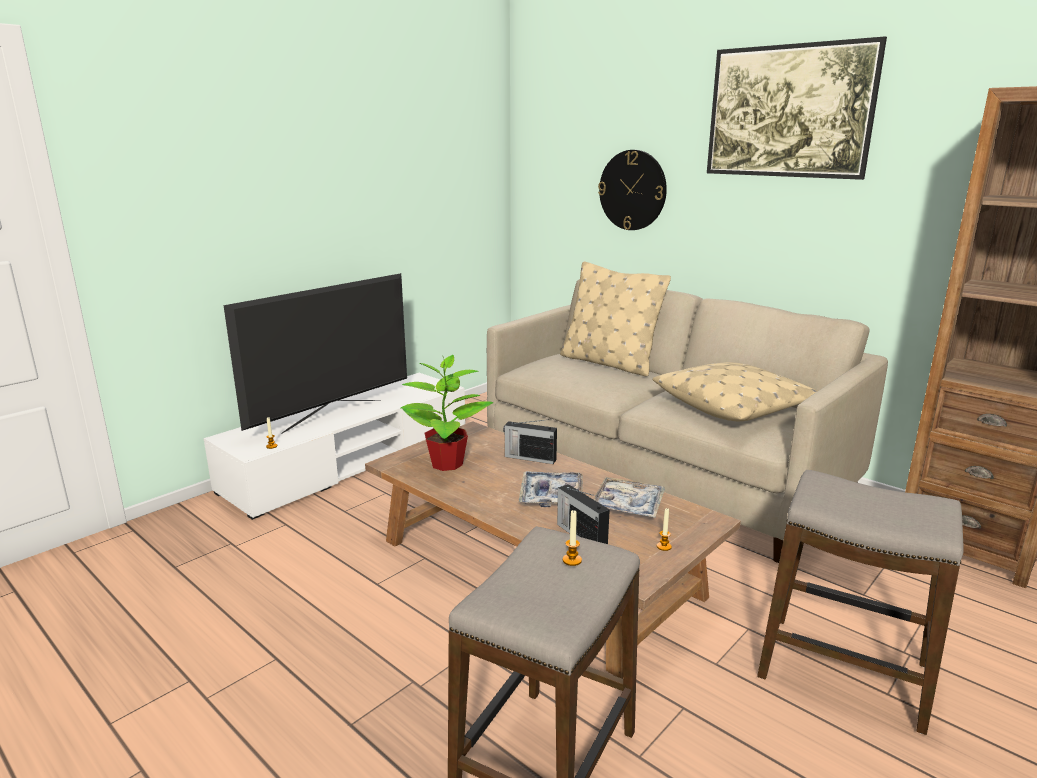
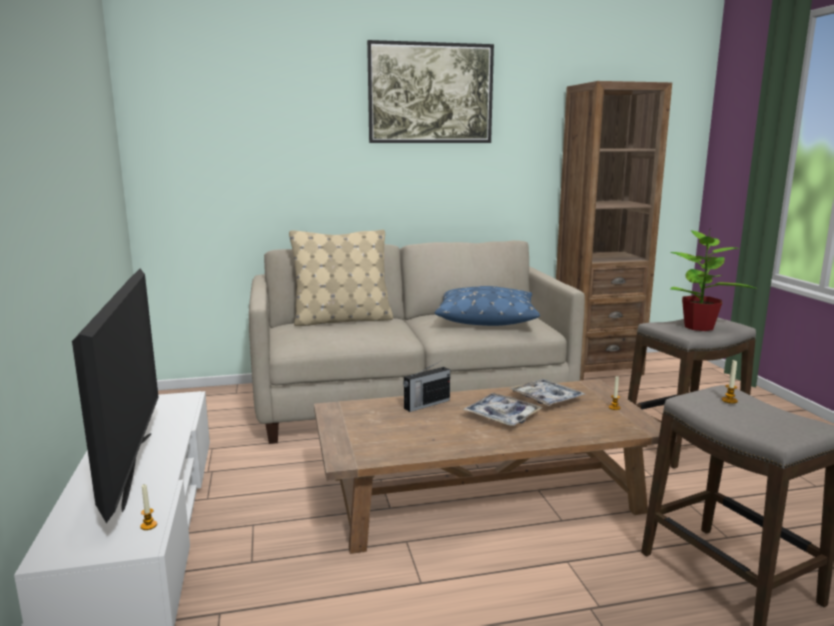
camera: 55 degrees left, 5 degrees down
potted plant [401,355,494,471] -> potted plant moved to [670,227,757,331]
radio [557,484,610,544] -> none
wall clock [598,150,667,230] -> none
beige pillow [653,362,818,421] -> blue pillow [435,286,540,326]

